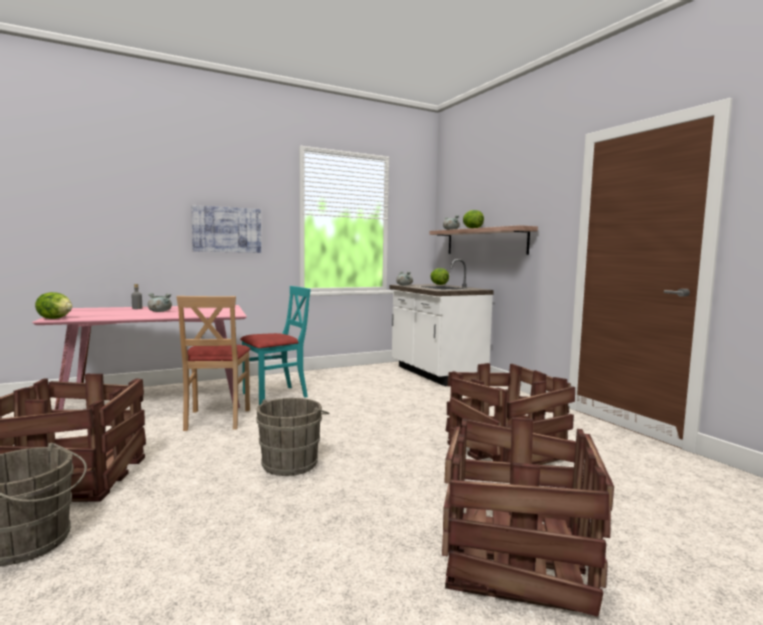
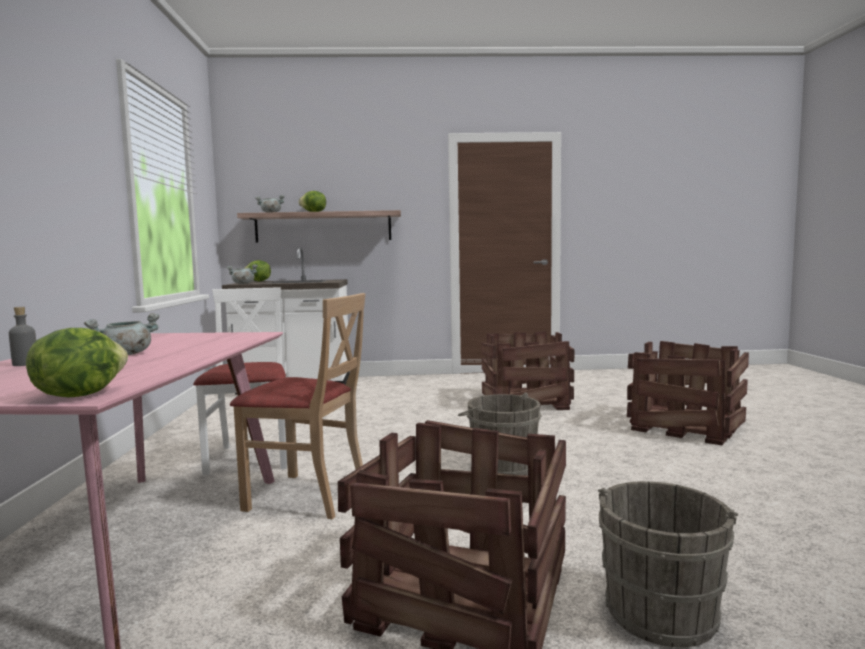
camera: 65 degrees left, 0 degrees up
picture [191,205,261,253] -> none
turquoise chair [240,286,311,405] -> white chair [193,287,287,476]

